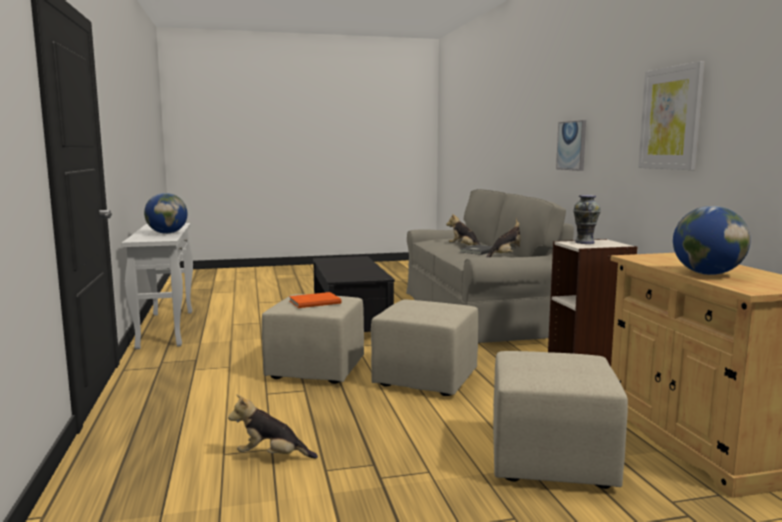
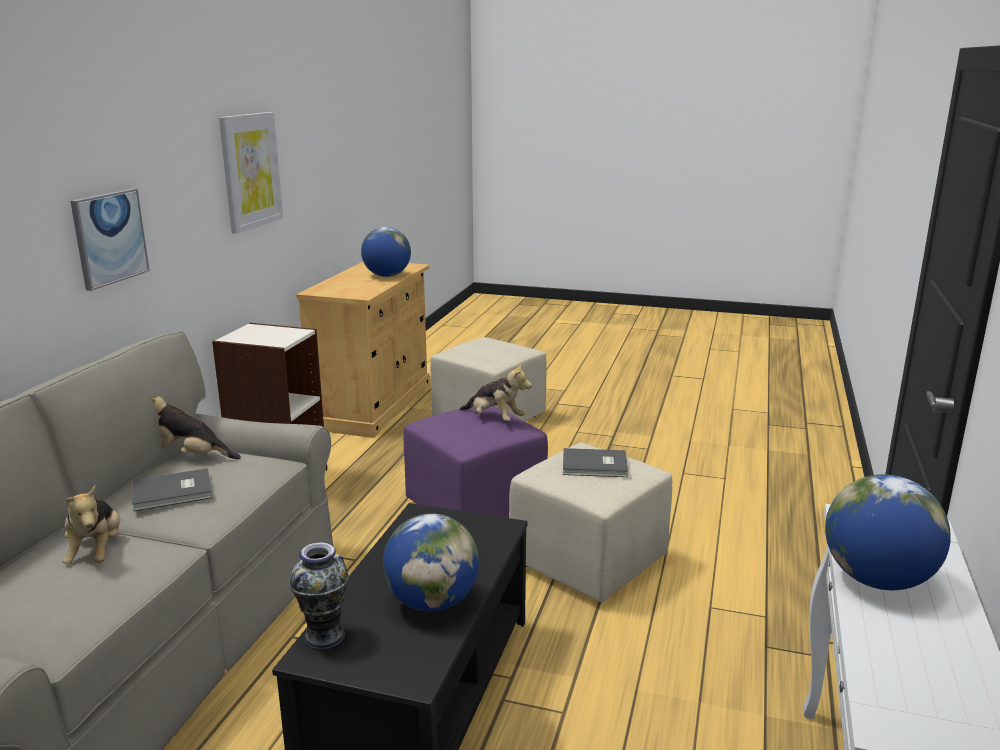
camera: 150 degrees left, 10 degrees up
plush toy [228,394,318,459] -> plush toy moved to [460,362,532,421]
orange book [289,292,341,308] -> grey book [563,448,628,477]
beige ottoman [371,300,478,396] -> purple ottoman [404,406,548,518]
vase [573,195,601,244] -> vase moved to [289,543,349,651]
none -> globe [383,513,479,612]

